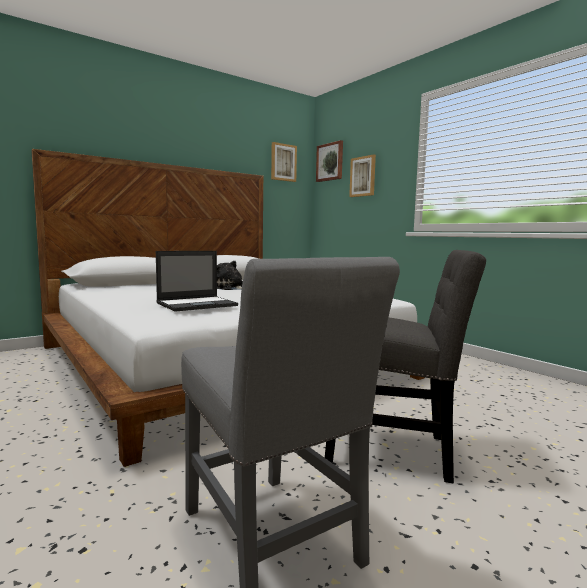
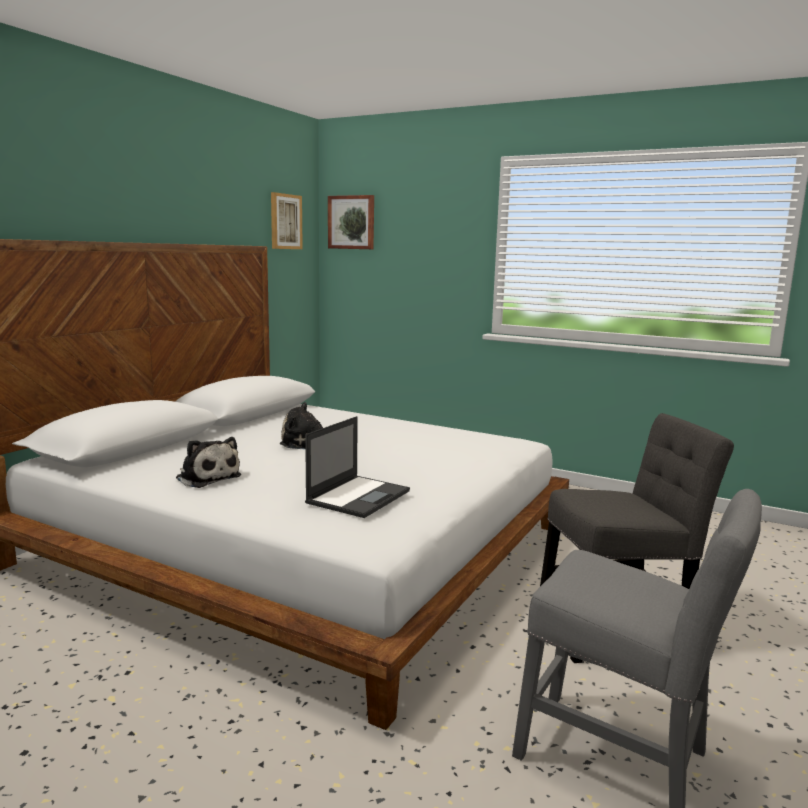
camera: 25 degrees left, 5 degrees up
picture [349,154,376,197] -> none
none -> plush toy [176,437,241,488]

